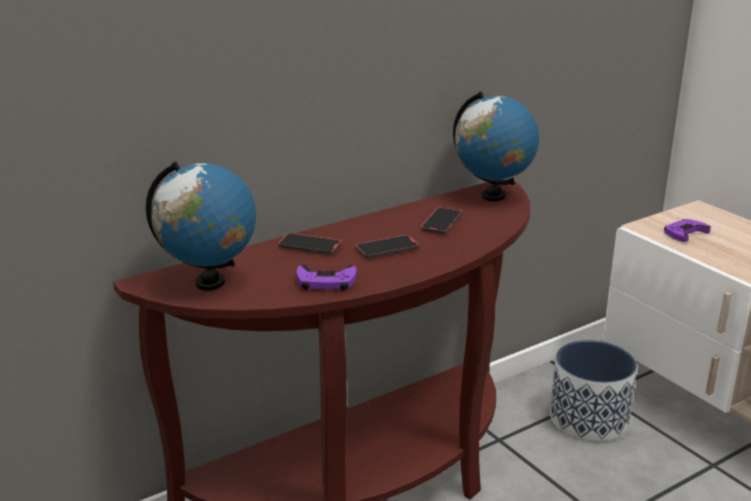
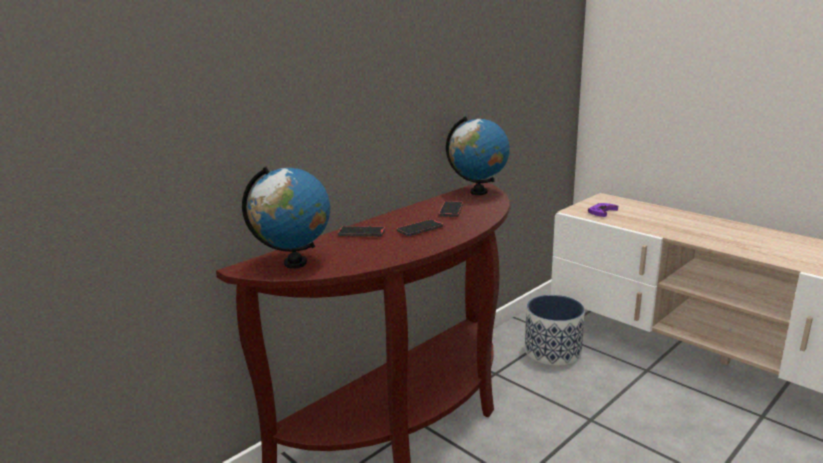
camera: 10 degrees left, 5 degrees down
purple game controller [297,265,357,291] -> none

